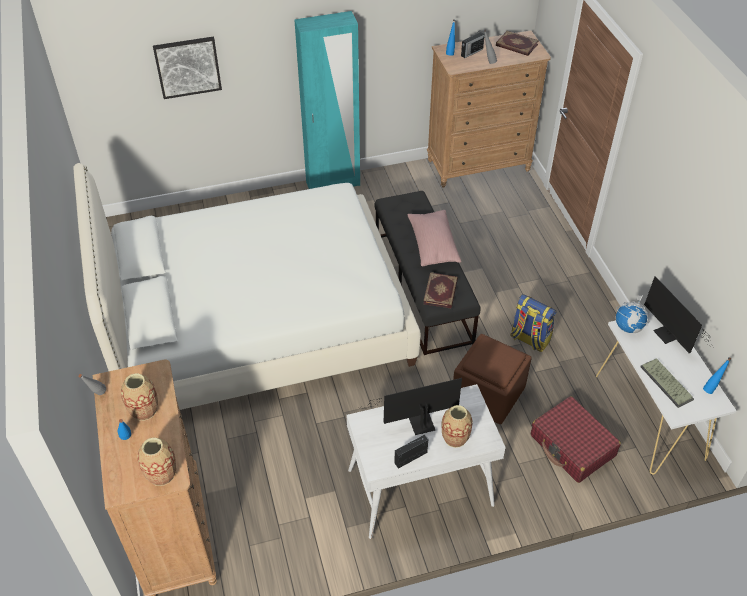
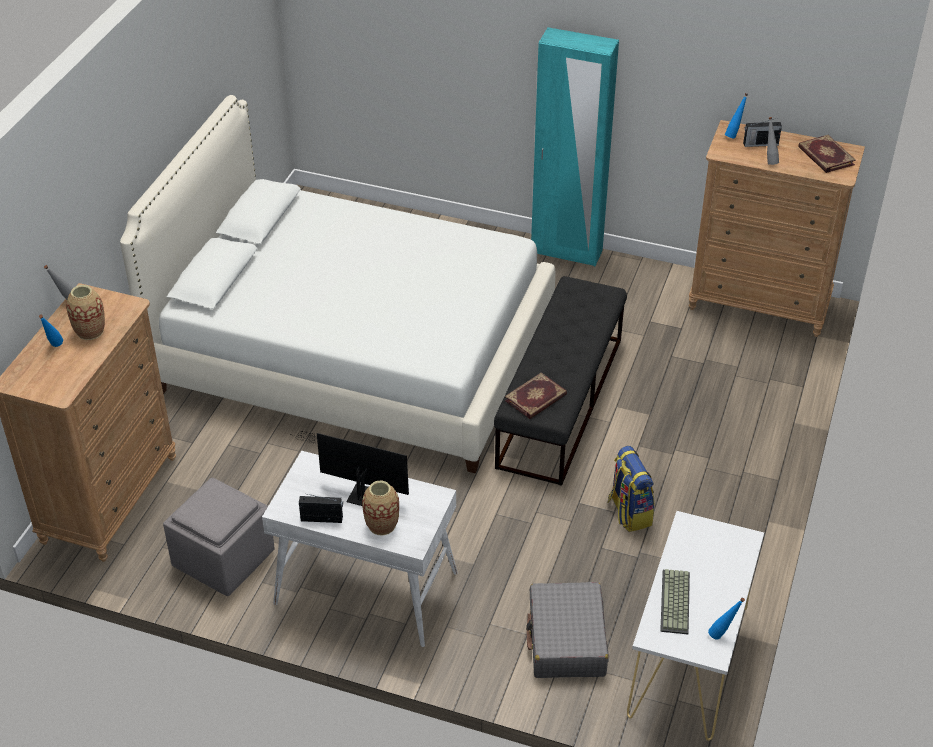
camera: 35 degrees right, 5 degrees down
vase [137,438,176,486] -> none
picture [153,36,222,99] -> none
pink pillow [407,210,461,266] -> none
brown ottoman [453,334,532,424] -> none
red suitcase [531,396,621,483] -> grey suitcase [526,582,609,678]
globe [616,295,649,333] -> none
monitor [644,276,715,353] -> none
none -> grey ottoman [163,478,275,596]

